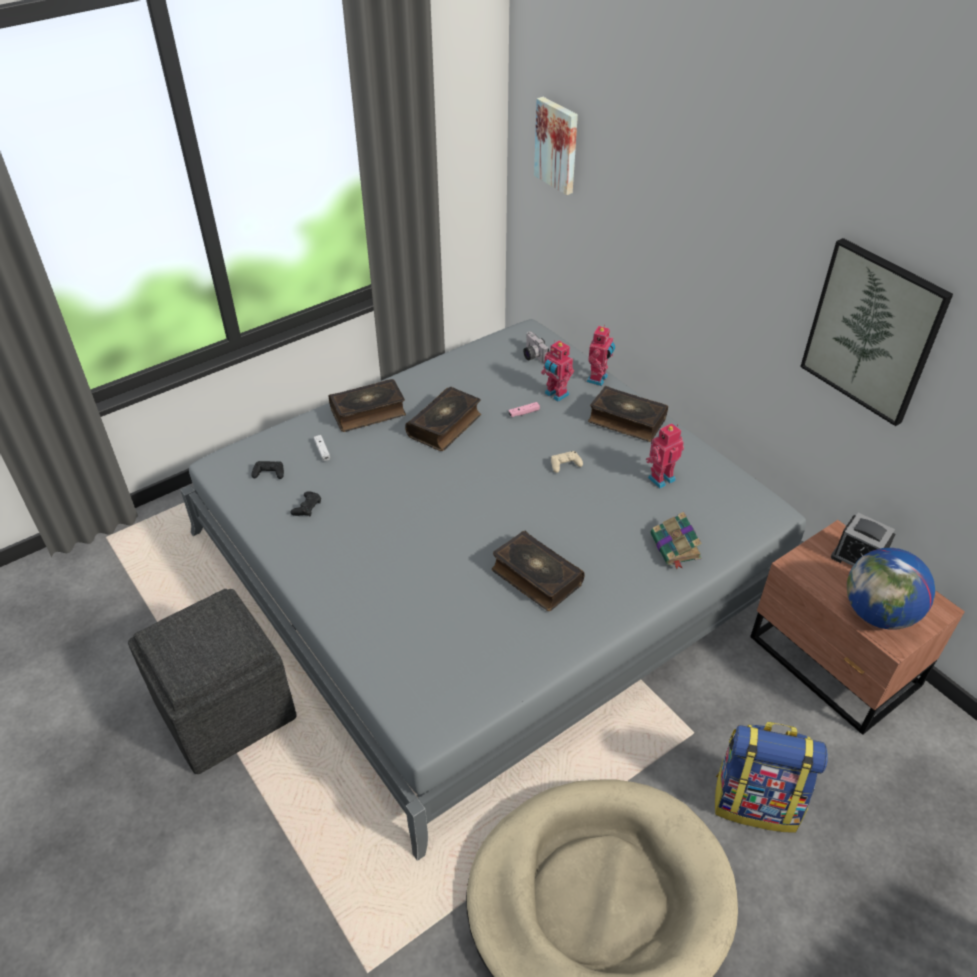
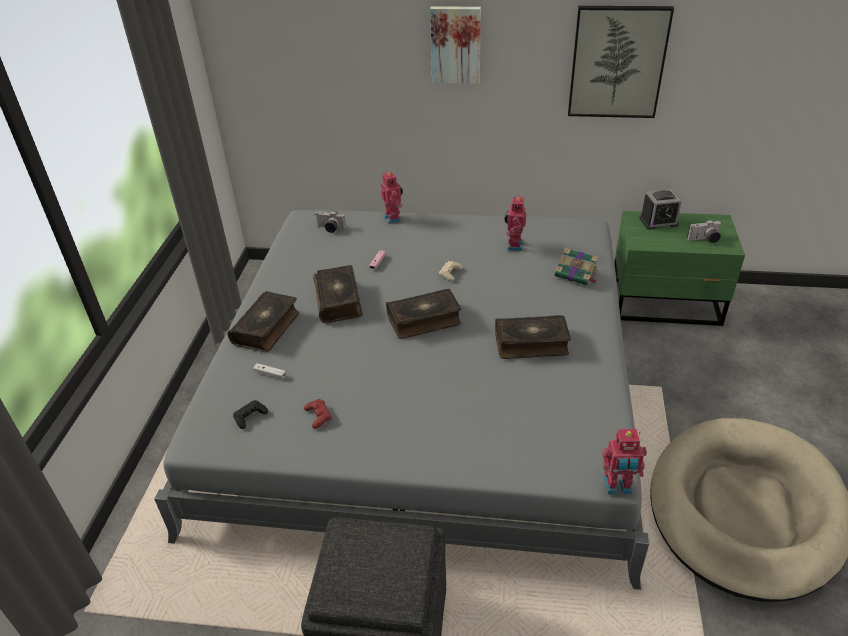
camera: 45 degrees left, 5 degrees down
black game controller [290,491,321,516] -> red game controller [304,399,331,429]
picture [534,97,578,195] -> picture moved to [430,6,481,84]
toy robot [541,340,574,402] -> toy robot moved to [602,429,647,495]
book [588,386,668,442] -> book moved to [386,289,461,339]
backpack [715,722,828,833] -> none
brown nightstand [750,520,965,735] -> green nightstand [614,211,745,326]
globe [847,548,935,630] -> camera [687,220,721,243]

